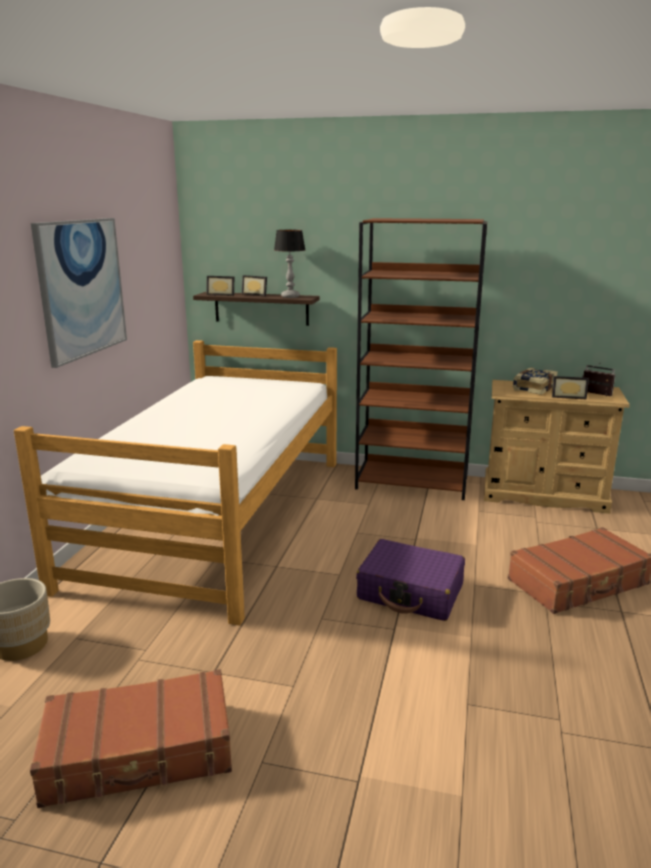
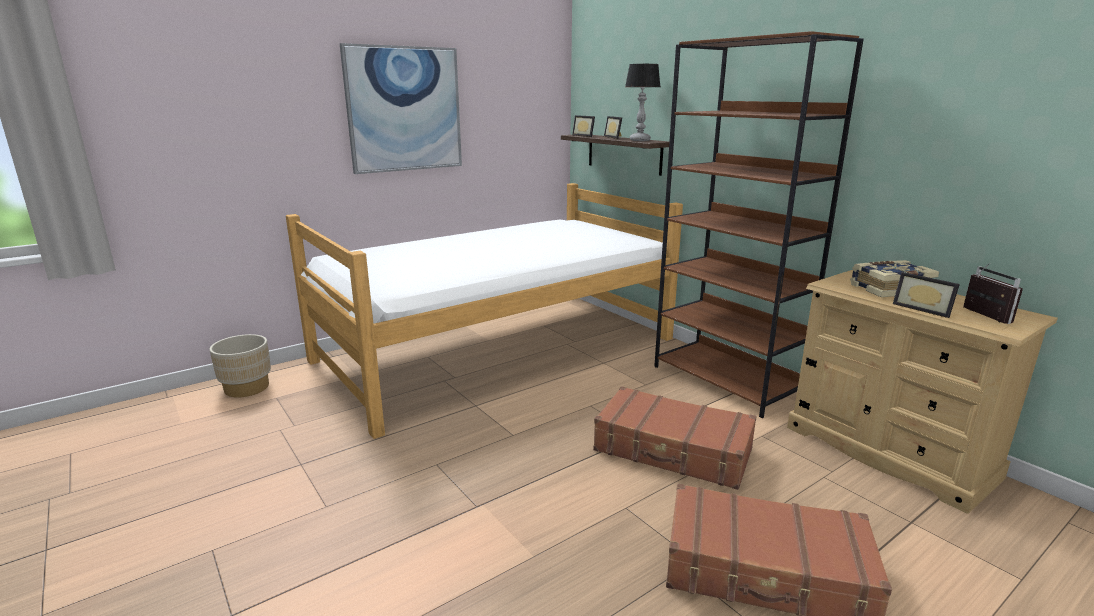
camera: 40 degrees right, 0 degrees up
brown suitcase [30,669,232,808] -> brown suitcase moved to [593,386,757,490]
purple suitcase [356,539,465,621] -> none

